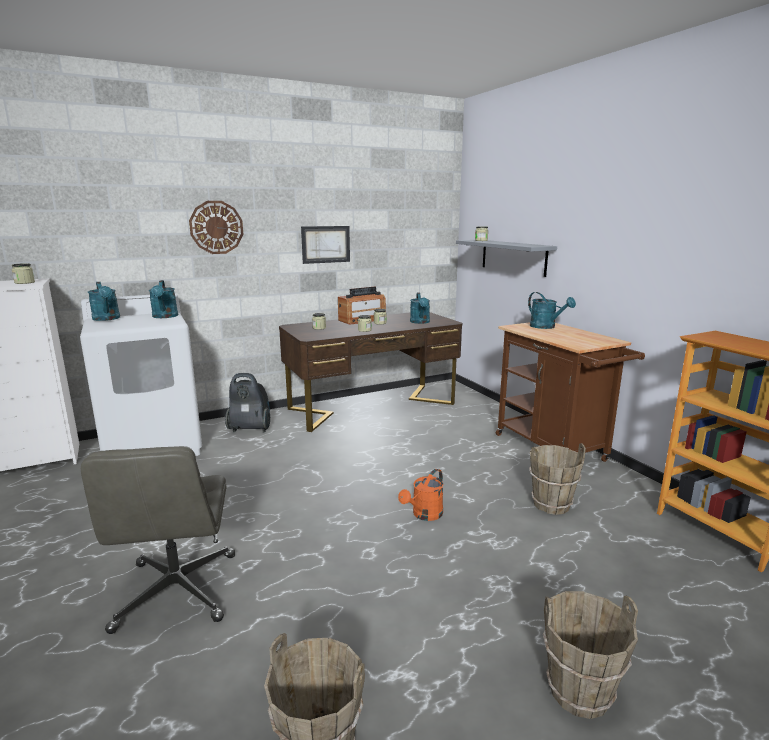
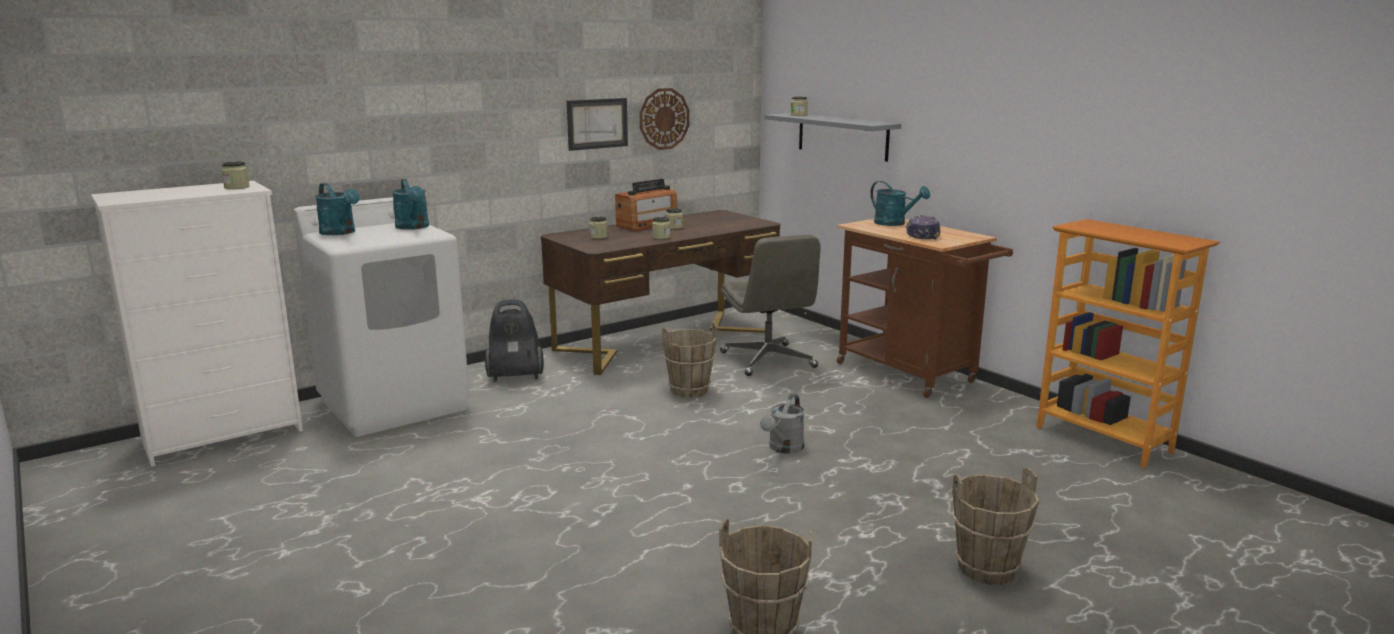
camera: 10 degrees left, 0 degrees up
grey office chair [81,446,235,634] -> grey office chair moved to [720,235,821,376]
wall clock [189,201,243,254] -> wall clock moved to [640,88,689,150]
orange watering can [398,469,443,521] -> grey watering can [760,394,805,454]
turquoise watering can [410,293,430,324] -> none
brown bucket [529,443,586,515] -> brown bucket moved to [662,323,717,398]
none -> cap [906,215,941,240]

